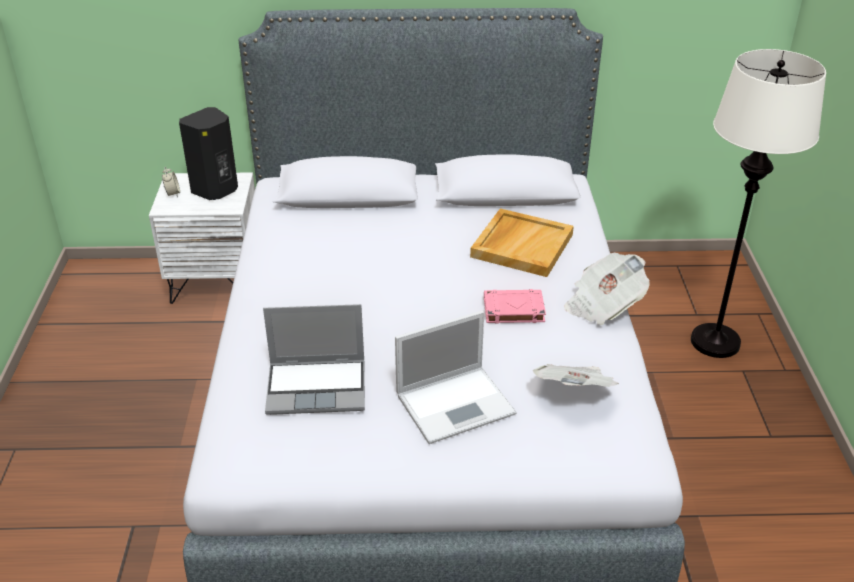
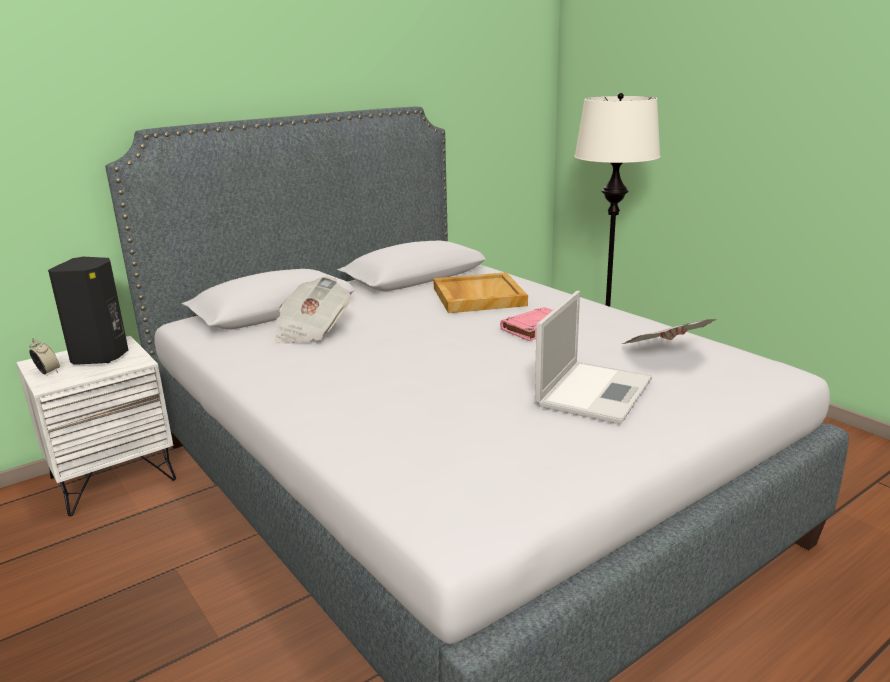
camera: 35 degrees left, 15 degrees down
laptop [263,304,365,415] -> none
newspaper [564,252,650,325] -> newspaper moved to [275,277,350,344]

